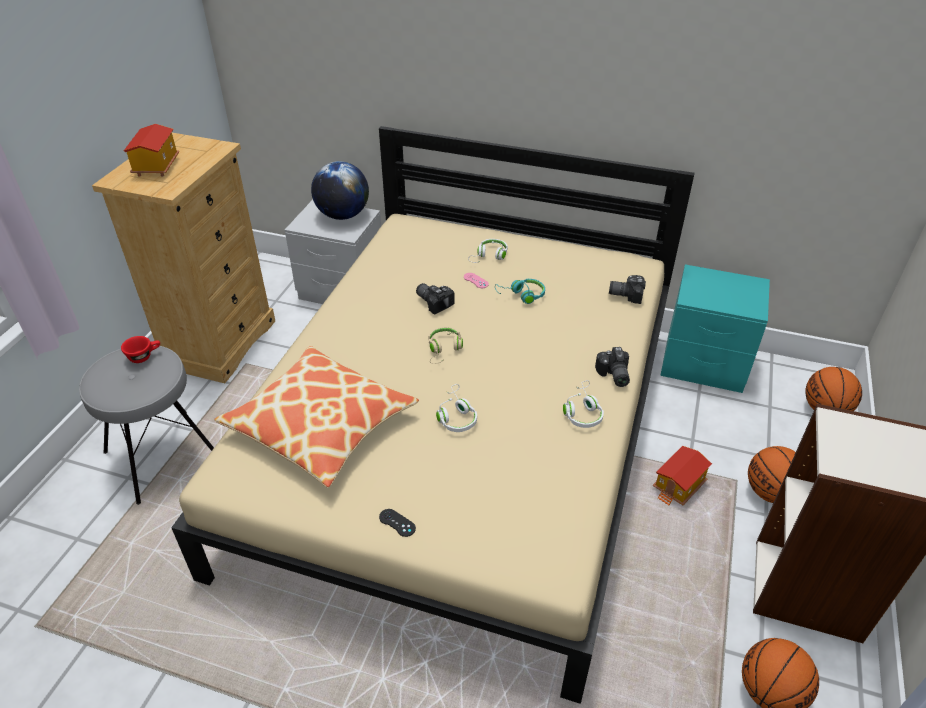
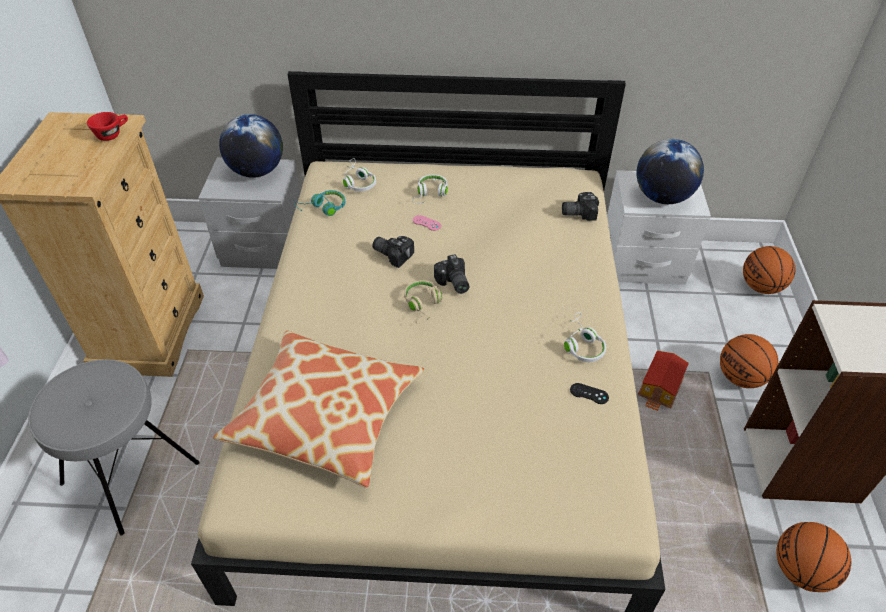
camera: 15 degrees left, 5 degrees up
red cup [121,336,160,363] -> red cup moved to [87,112,128,141]
toy house [124,124,179,177] -> none
black game controller [379,509,416,537] -> black game controller moved to [570,383,609,404]
white headphones [436,384,477,432] -> white headphones moved to [343,158,376,192]
turquoise headphones [495,279,545,304] -> turquoise headphones moved to [295,190,345,216]
camera [595,347,630,387] -> camera moved to [434,254,469,294]
turquoise nightstand [660,264,770,393] -> white nightstand [607,170,711,285]
none -> globe [636,139,704,204]

